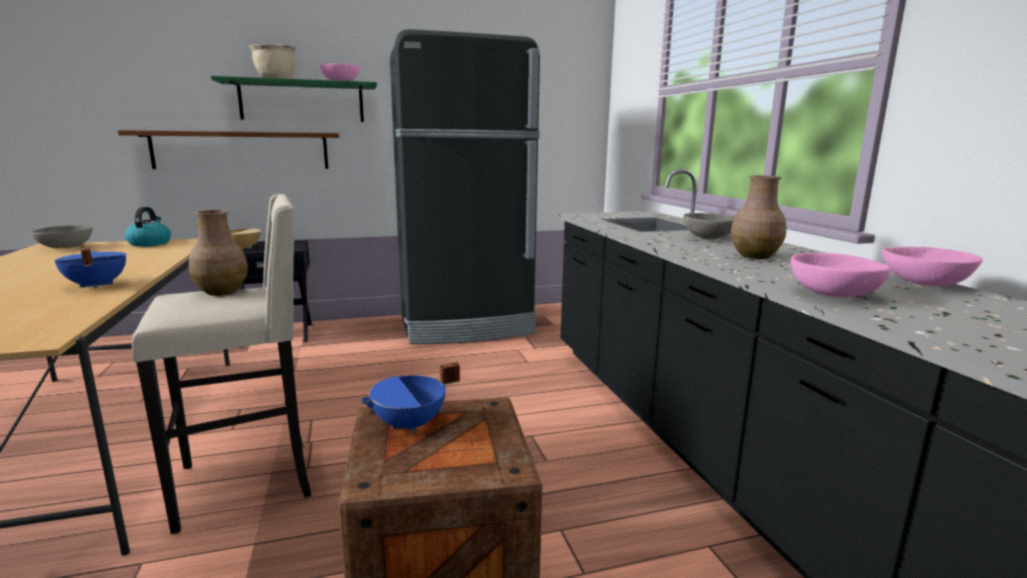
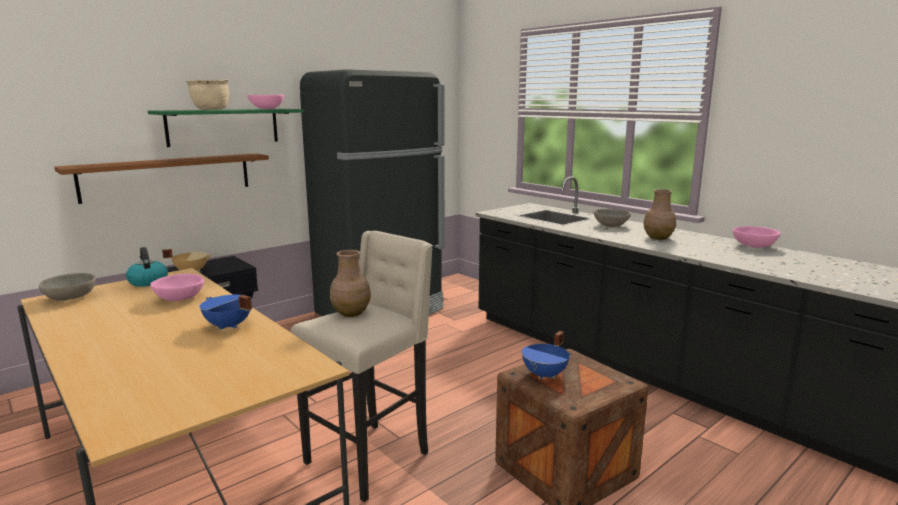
camera: 25 degrees left, 0 degrees up
pink bowl [790,253,891,297] -> pink bowl moved to [150,274,204,301]

